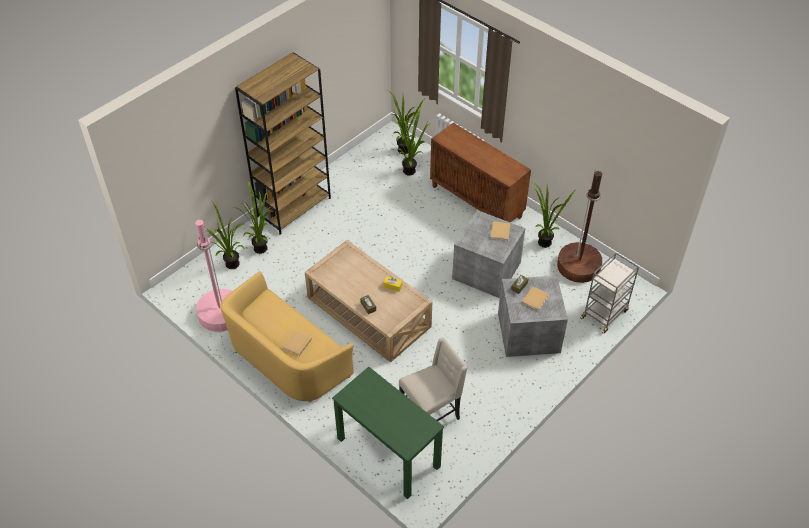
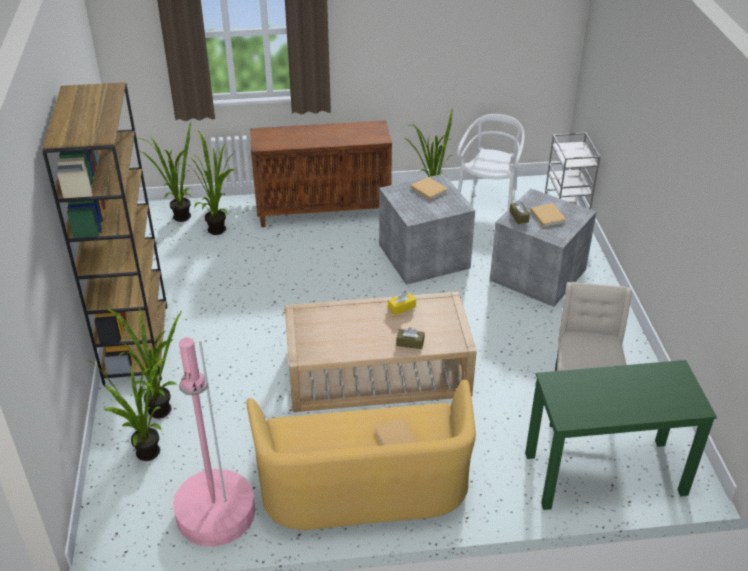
camera: 50 degrees left, 10 degrees down
brown floor lamp [557,169,602,283] -> white chair [457,114,525,210]

